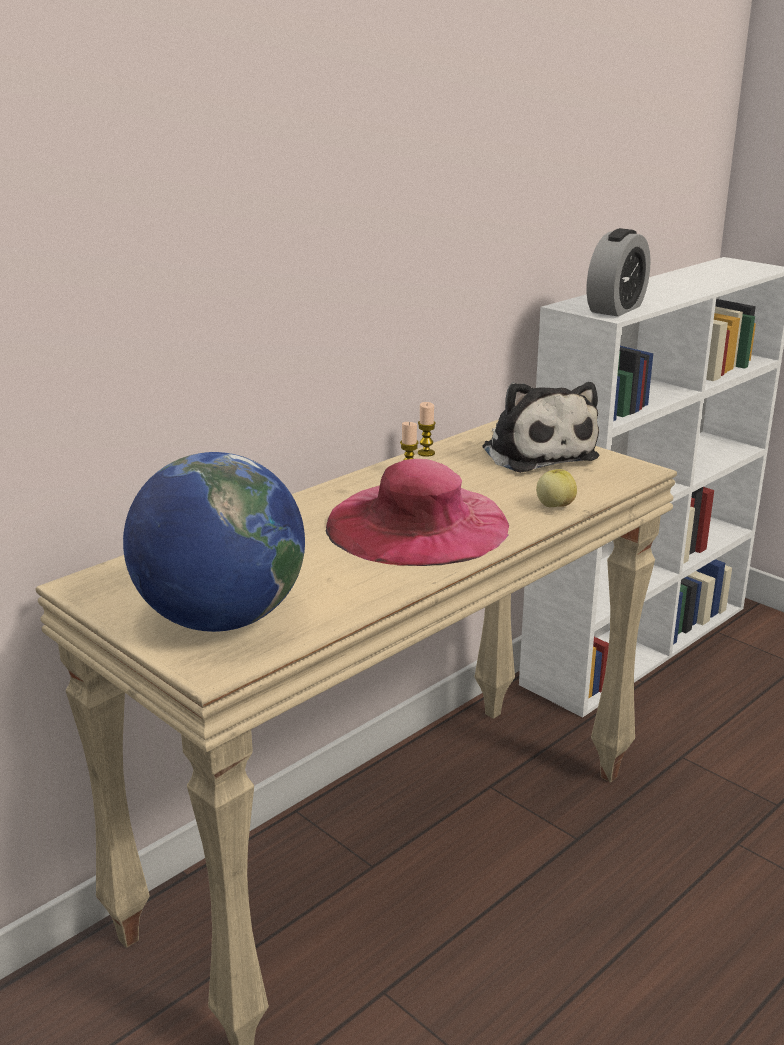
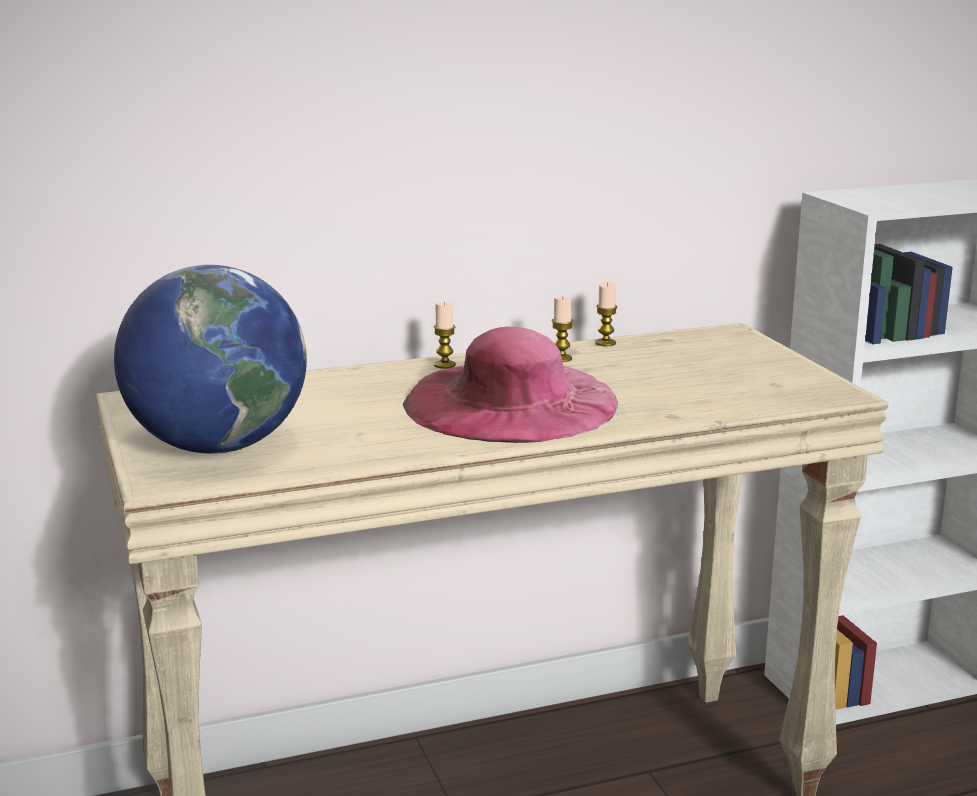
camera: 25 degrees right, 5 degrees down
plush toy [482,382,599,473] -> none
apple [536,469,577,507] -> none
alarm clock [587,228,651,317] -> none
none -> candle [433,302,456,369]

